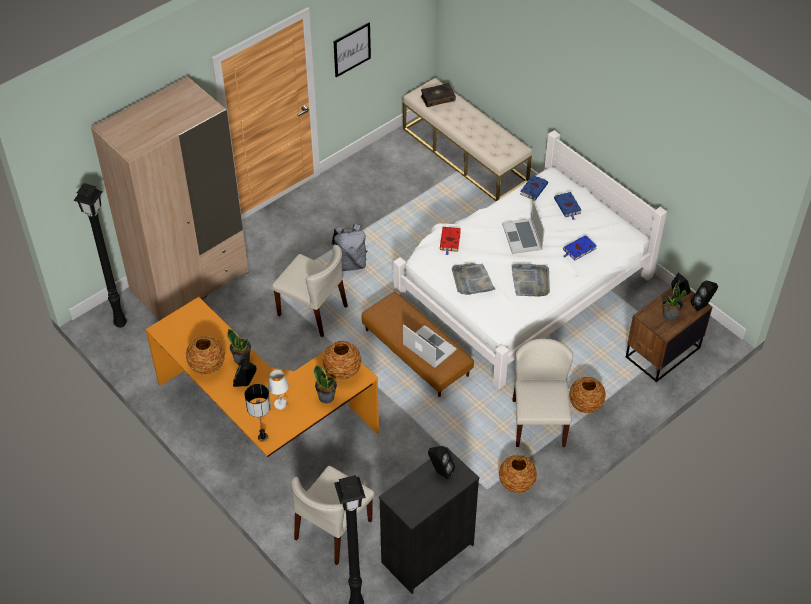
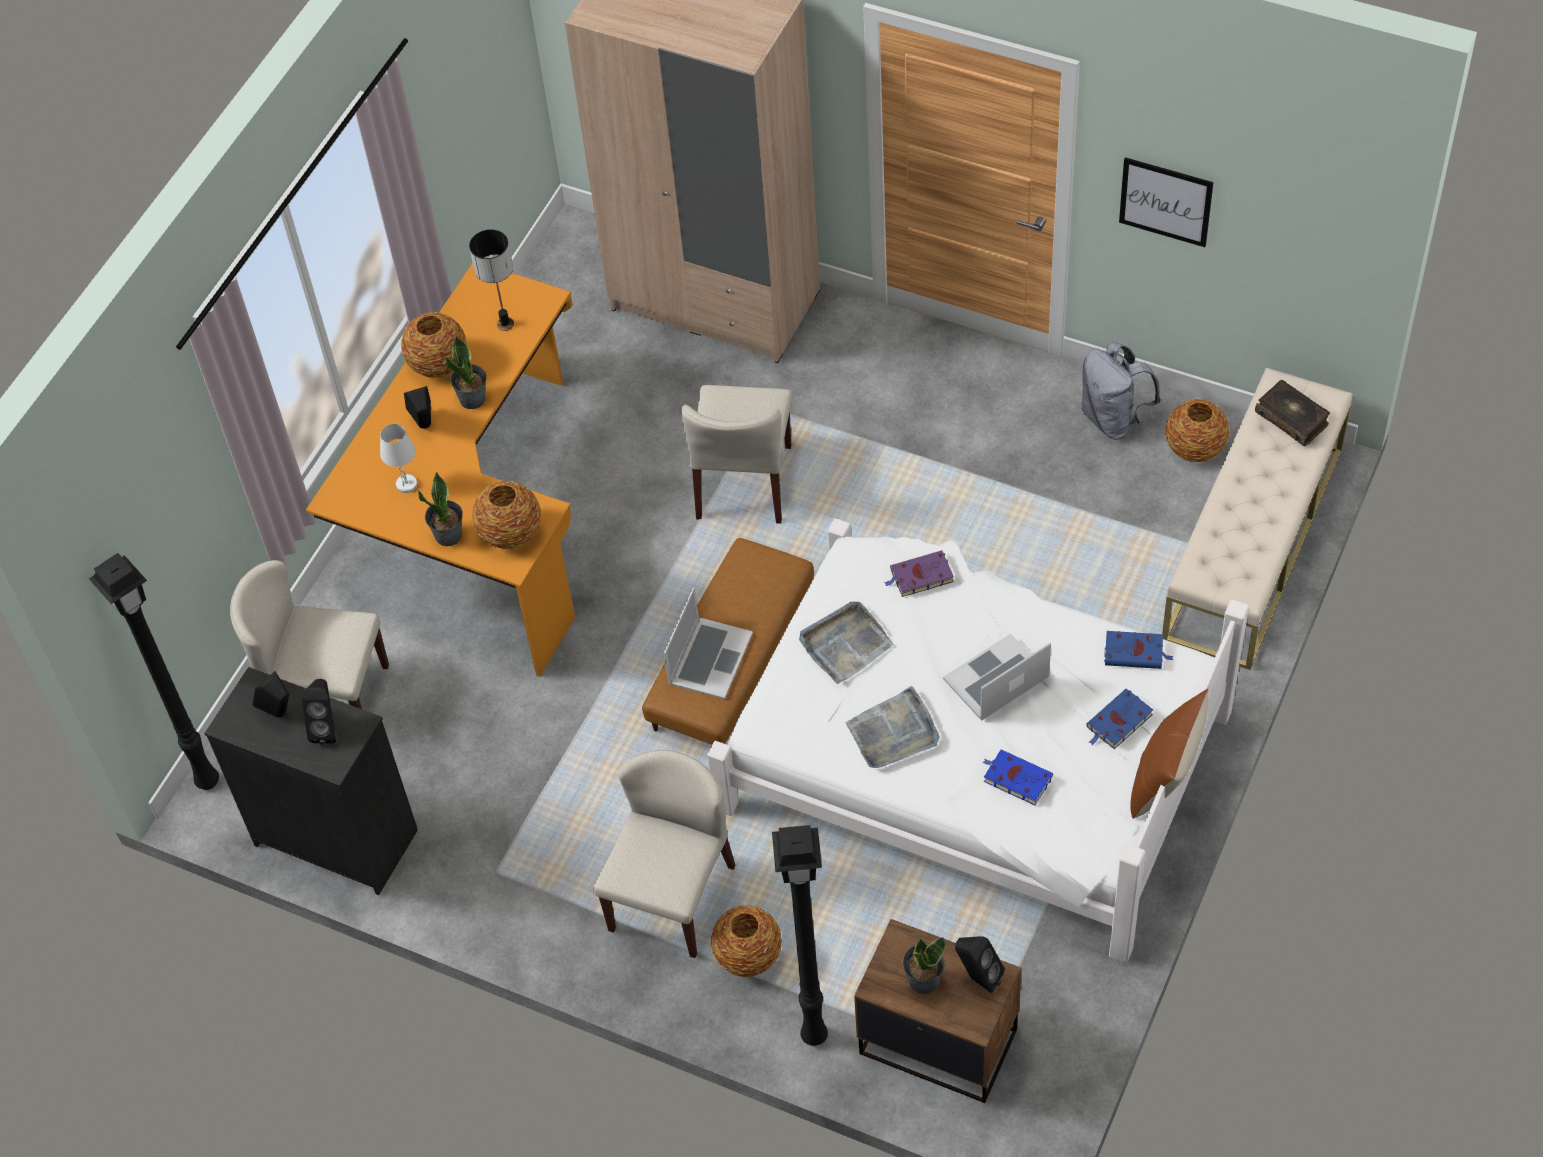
camera: 70 degrees right, 5 degrees up
black floor lamp [73,183,127,328] -> black floor lamp moved to [772,825,828,1046]
table lamp [245,384,271,442] -> table lamp moved to [469,229,514,331]
grey backpack [331,223,367,272] -> grey backpack moved to [1082,342,1161,439]
red book [440,227,461,255] -> purple book [884,550,954,597]
vase [499,455,537,493] -> vase moved to [1165,399,1229,462]
beige chair [513,338,573,447] -> beige chair turned 45 degrees counterclockwise [593,750,736,958]
black speaker [691,281,718,311] -> black speaker moved to [253,671,289,718]
none -> brown pillow [1130,688,1209,819]

